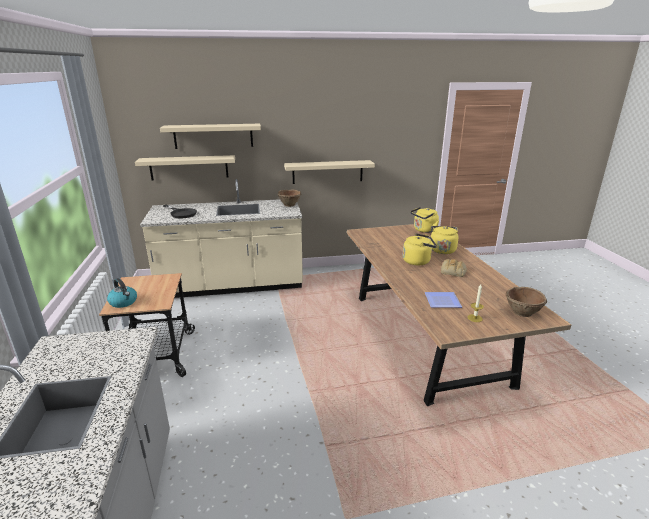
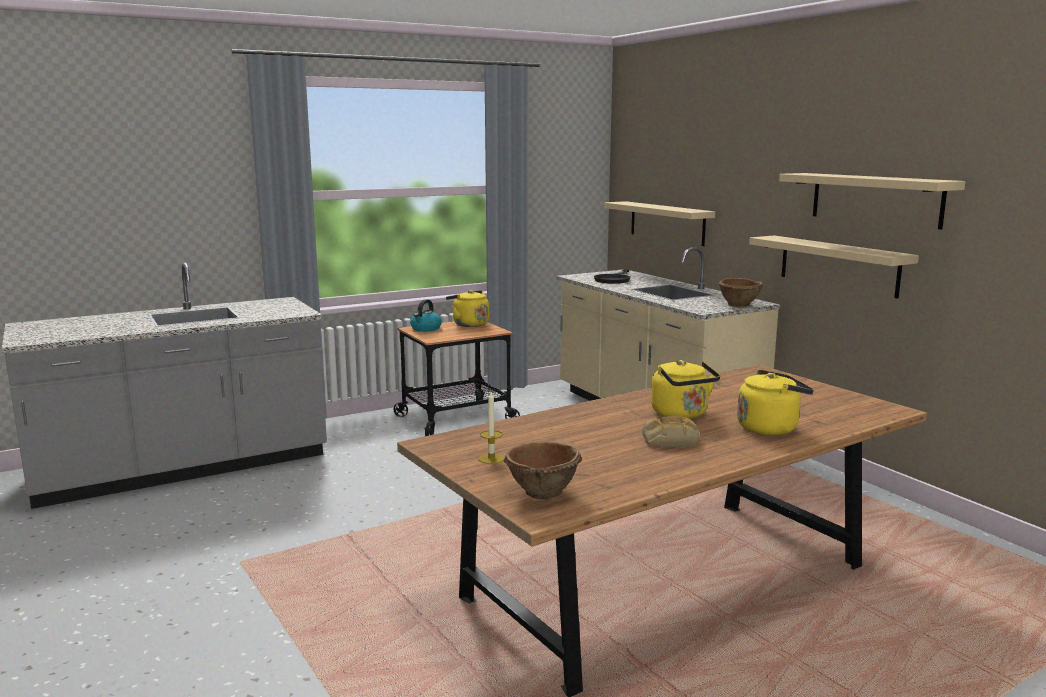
camera: 70 degrees right, 10 degrees down
beige shelf [160,124,261,149] -> beige shelf moved to [779,173,965,230]
yellow kettle [410,207,439,233] -> yellow kettle moved to [446,290,489,327]
plate [425,292,462,308] -> none

